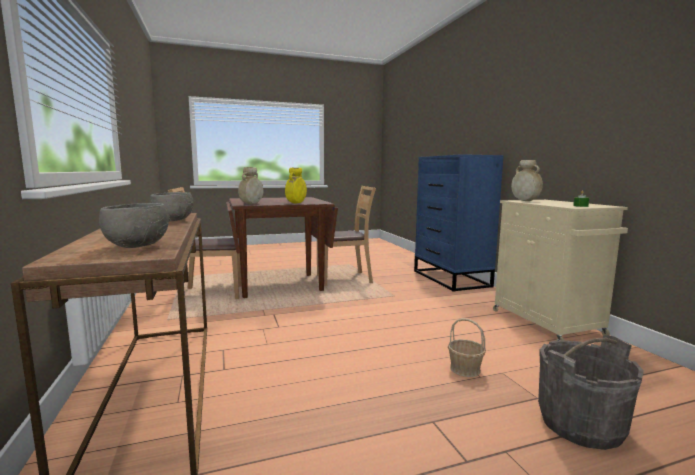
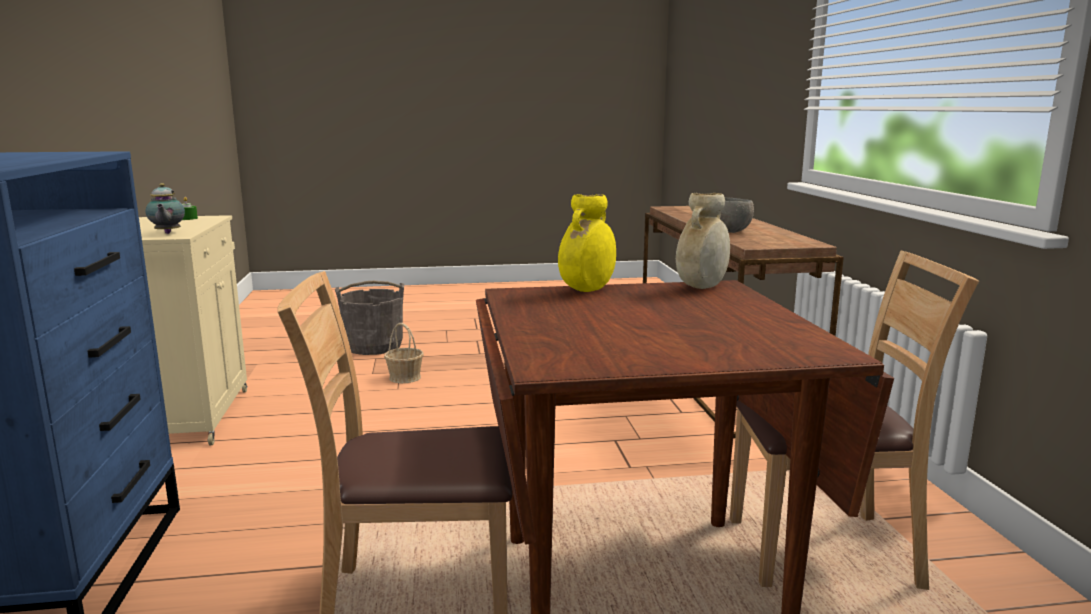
camera: 170 degrees left, 5 degrees up
grey bowl [99,203,169,248] -> none
beige vase [511,160,543,201] -> teapot [146,183,185,234]

